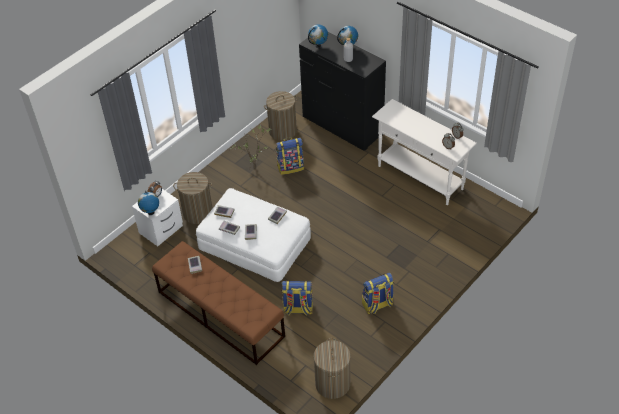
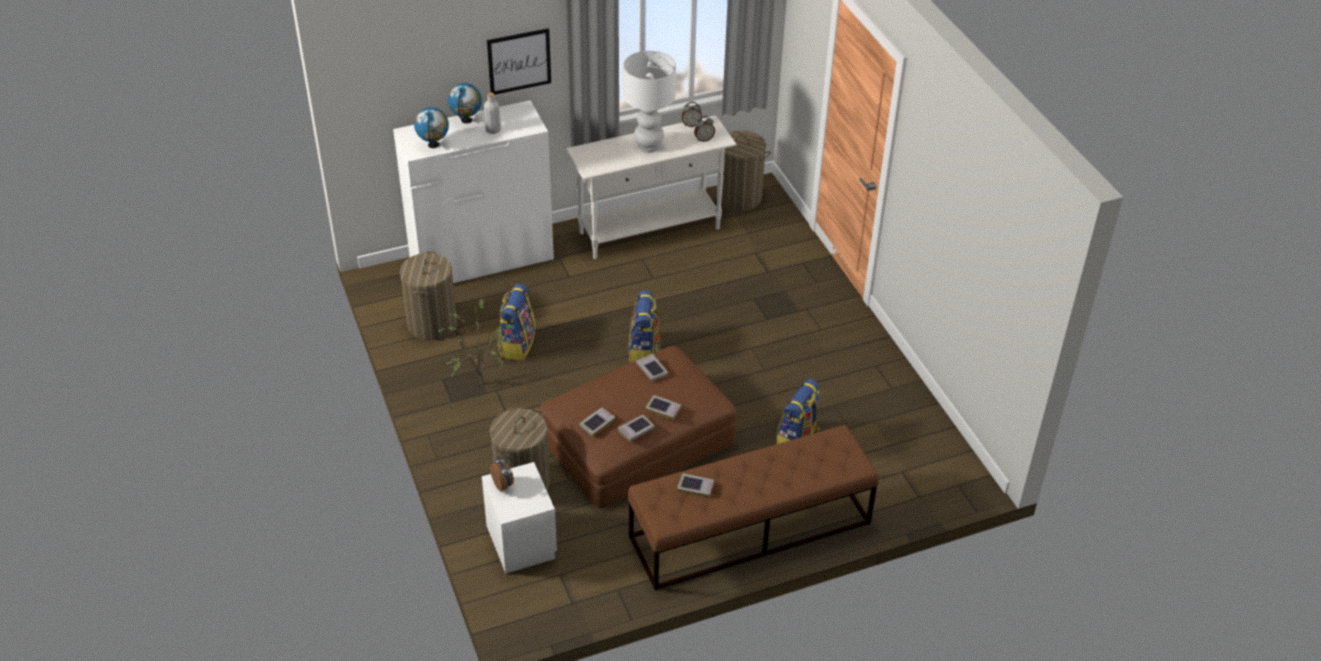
camera: 65 degrees left, 5 degrees down
globe [138,191,159,215] -> none
white ottoman [196,188,311,282] -> brown ottoman [540,346,737,508]
black dresser [299,32,386,151] -> white dresser [393,100,554,283]
laundry basket [314,338,351,399] -> laundry basket moved to [721,130,771,211]
backpack [362,273,394,314] -> backpack moved to [628,290,661,363]
none -> picture [487,28,551,95]
none -> white table lamp [623,51,676,153]

